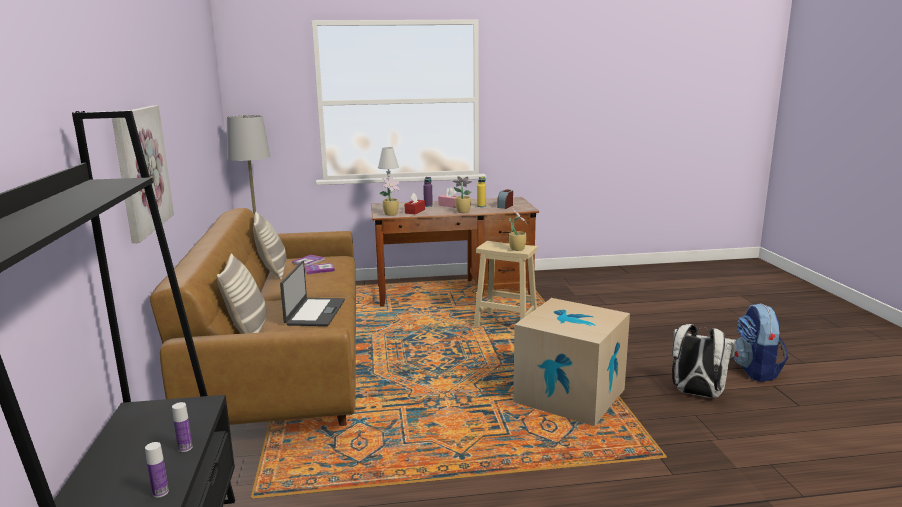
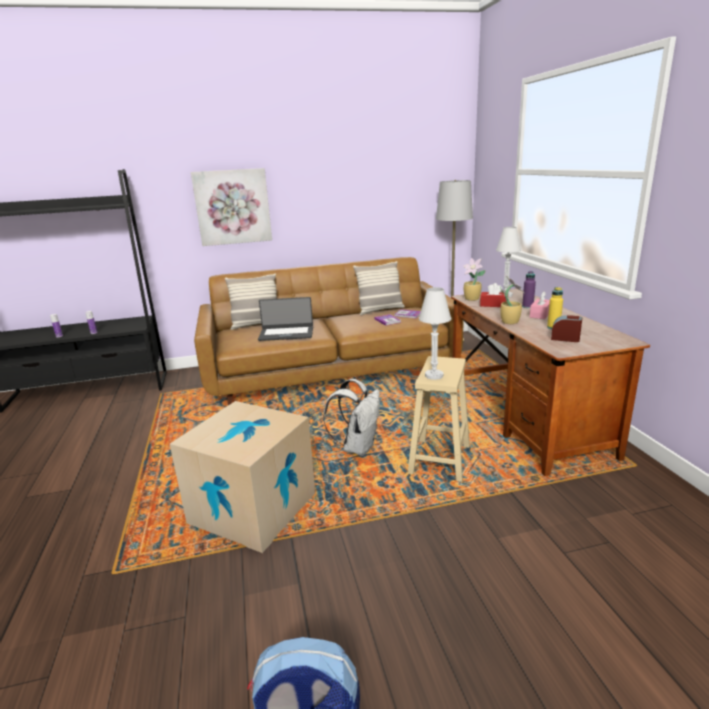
camera: 85 degrees right, 5 degrees up
potted plant [509,208,528,251] -> white table lamp [419,287,451,380]
white backpack [672,324,736,398] -> white backpack moved to [323,379,380,456]

